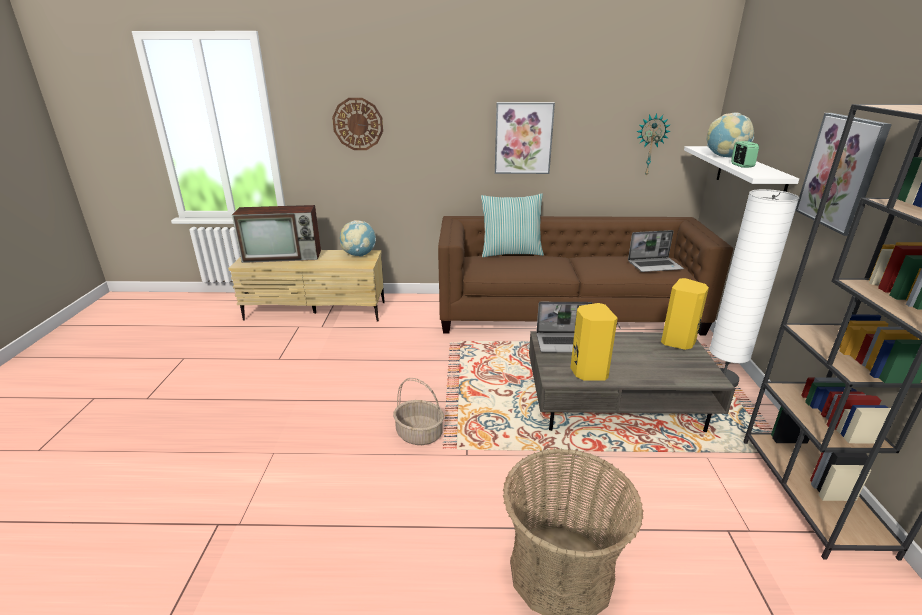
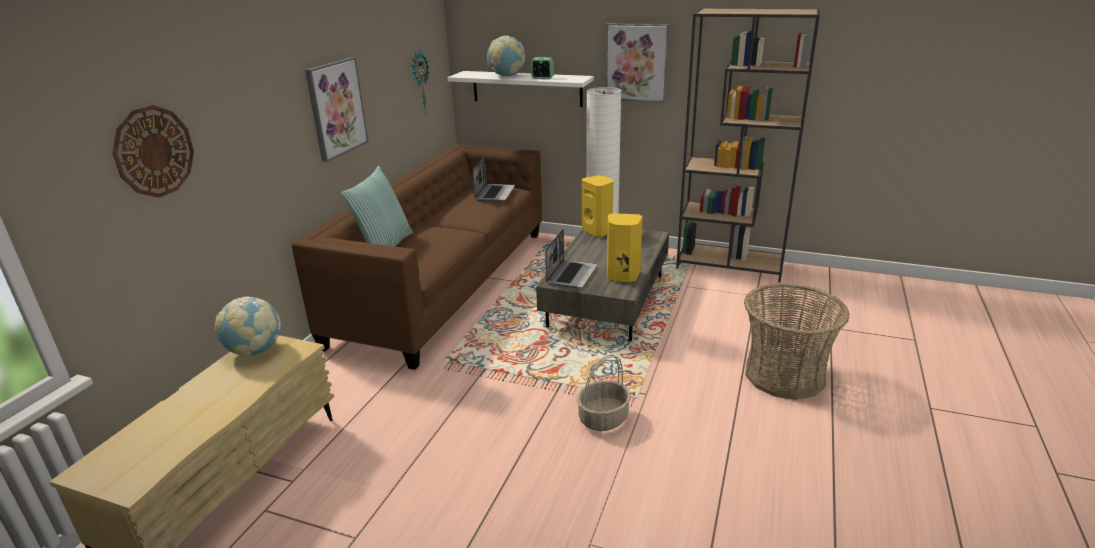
camera: 70 degrees left, 0 degrees up
television [232,205,321,263] -> none

